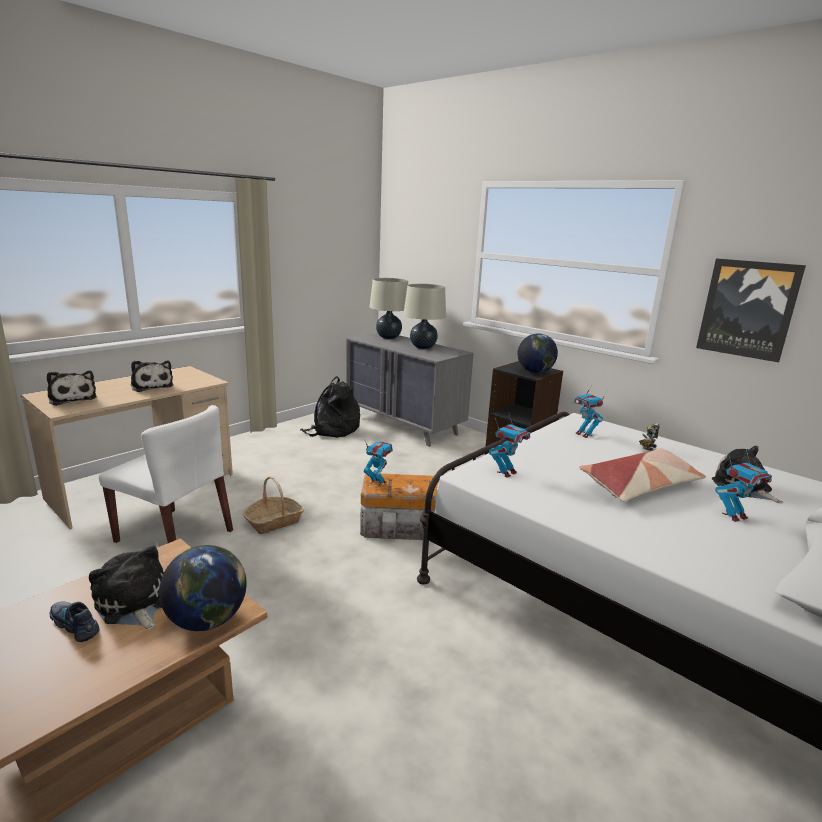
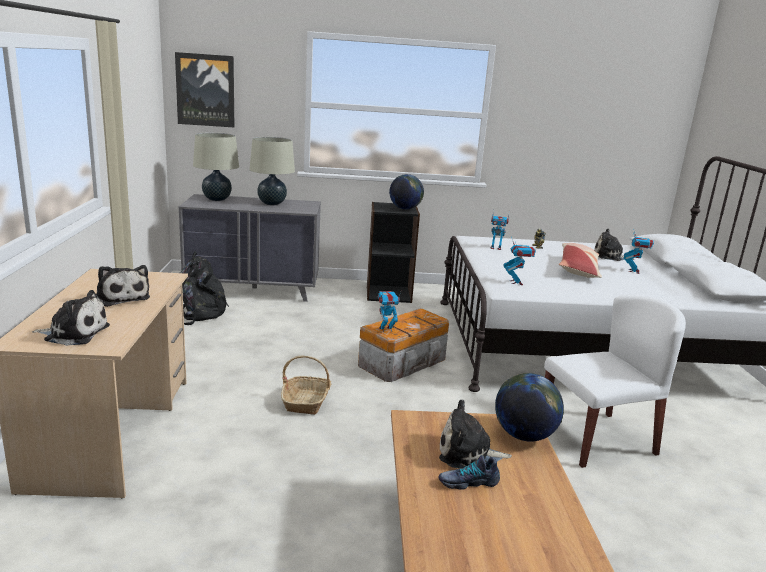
camera: 45 degrees left, 0 degrees up
white chair [99,405,233,543] -> white chair moved to [544,294,686,468]
plush toy [131,360,173,392] -> plush toy turned 45 degrees clockwise [96,265,150,307]
picture [696,258,806,362] -> picture moved to [175,52,234,127]

